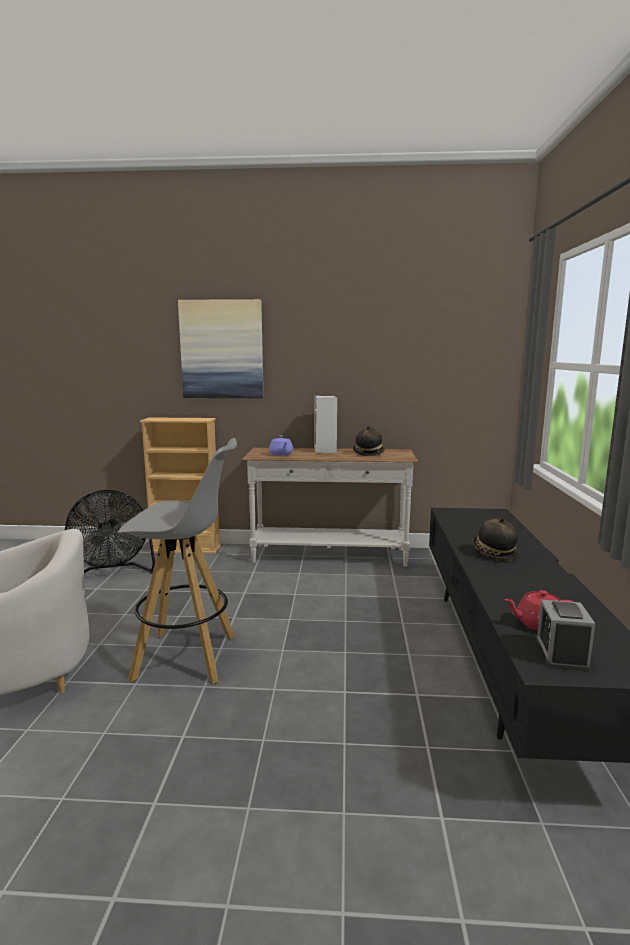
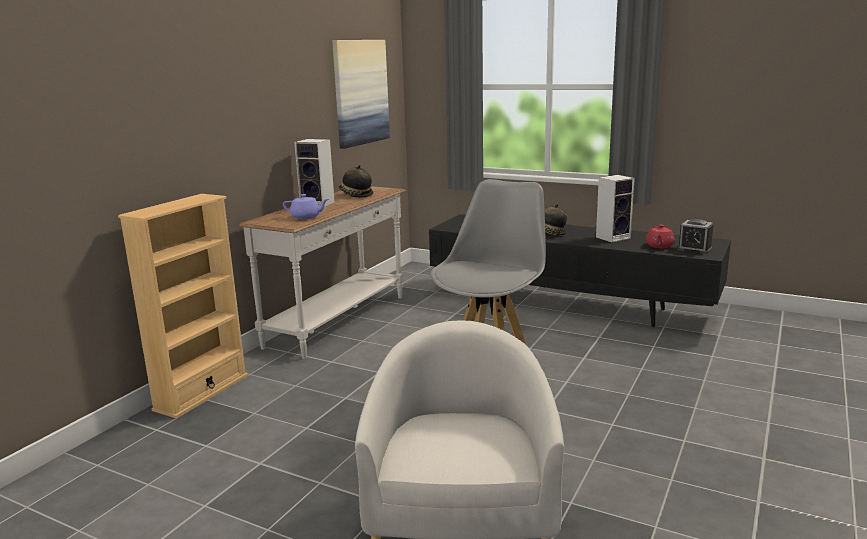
camera: 65 degrees left, 5 degrees up
black fan [63,490,155,574] -> none
picture [178,299,263,398] -> picture moved to [332,40,390,149]
none -> speaker [596,175,635,242]

